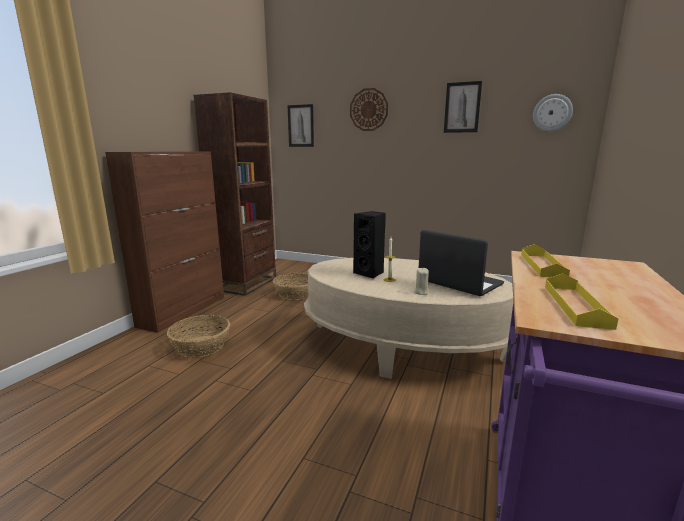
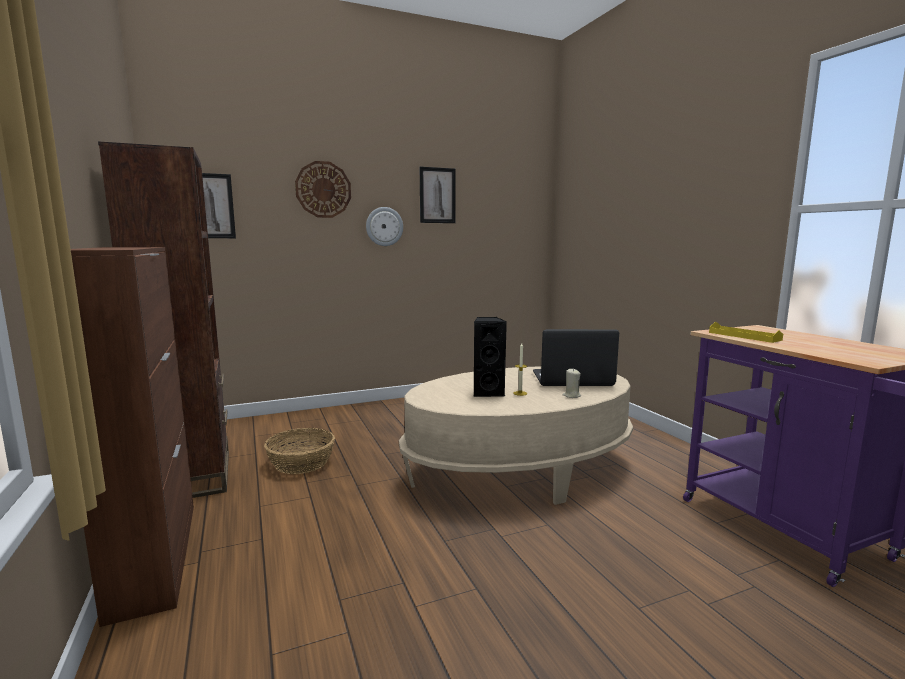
camera: 45 degrees left, 5 degrees down
basket [167,315,230,358] -> none
wall clock [533,94,573,132] -> wall clock moved to [366,207,403,246]
yellow tray [545,273,619,330] -> none

